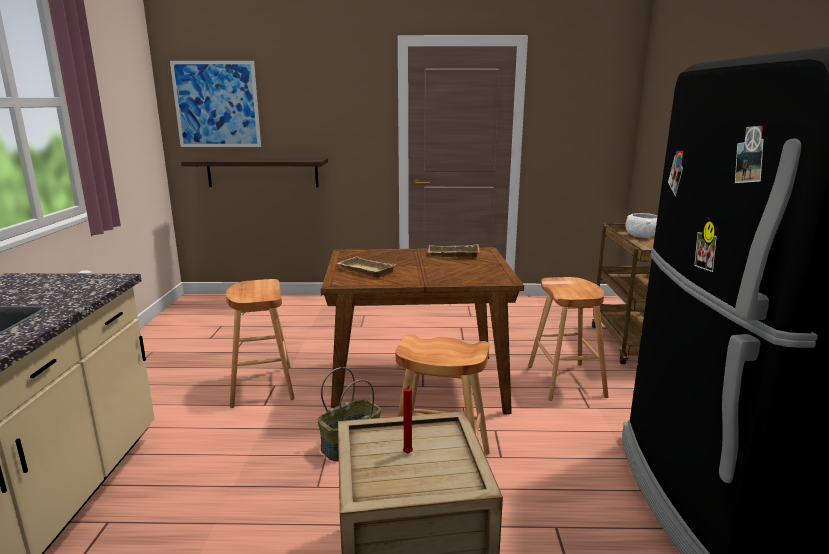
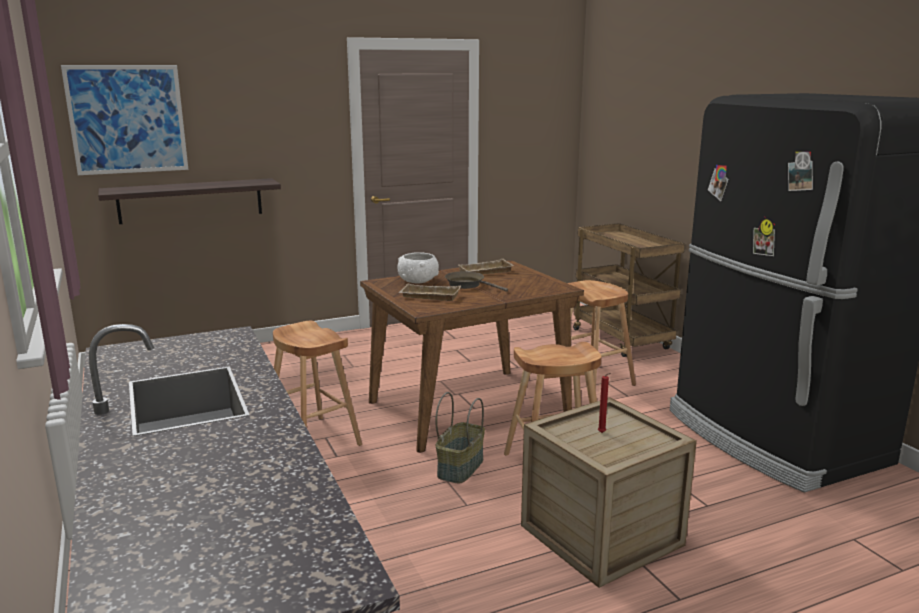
camera: 25 degrees left, 0 degrees up
white bowl [625,213,658,238] -> white bowl moved to [397,252,439,284]
none -> brown frying pan [445,271,508,292]

